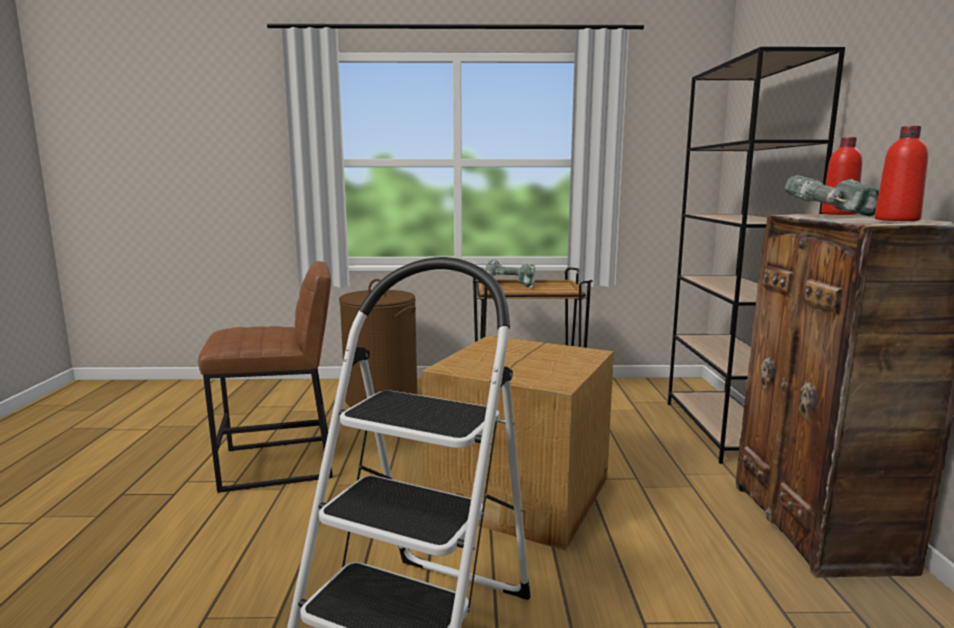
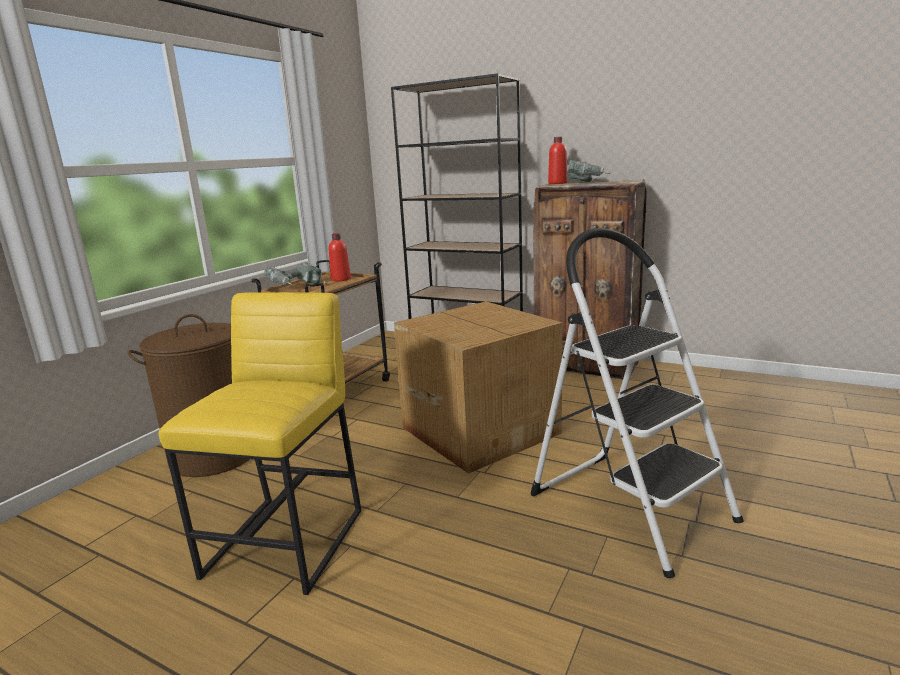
camera: 60 degrees left, 5 degrees up
brown chair [198,261,333,493] -> yellow chair [159,292,361,595]
red bottle [875,126,929,221] -> red bottle moved to [329,233,351,281]

